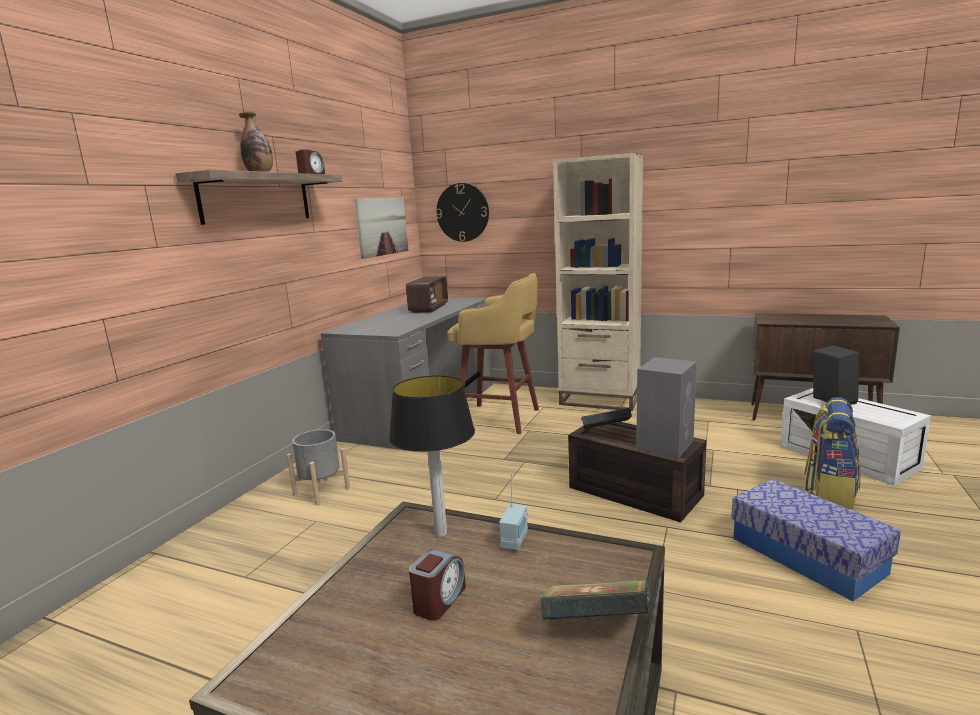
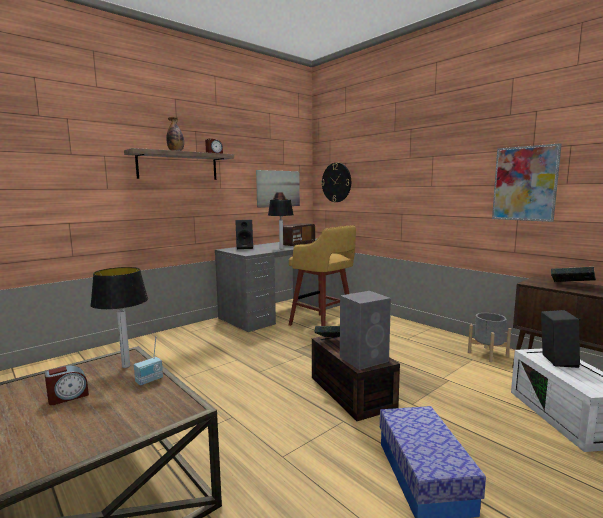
camera: 25 degrees right, 5 degrees down
grey planter [287,429,350,505] -> grey planter moved to [468,313,511,362]
book [540,580,651,620] -> book moved to [551,267,596,282]
beige bookcase [553,152,643,411] -> none
backpack [804,397,861,509] -> none
none -> black speaker [235,220,253,249]
none -> table lamp [268,200,293,249]
none -> picture [492,143,562,222]

